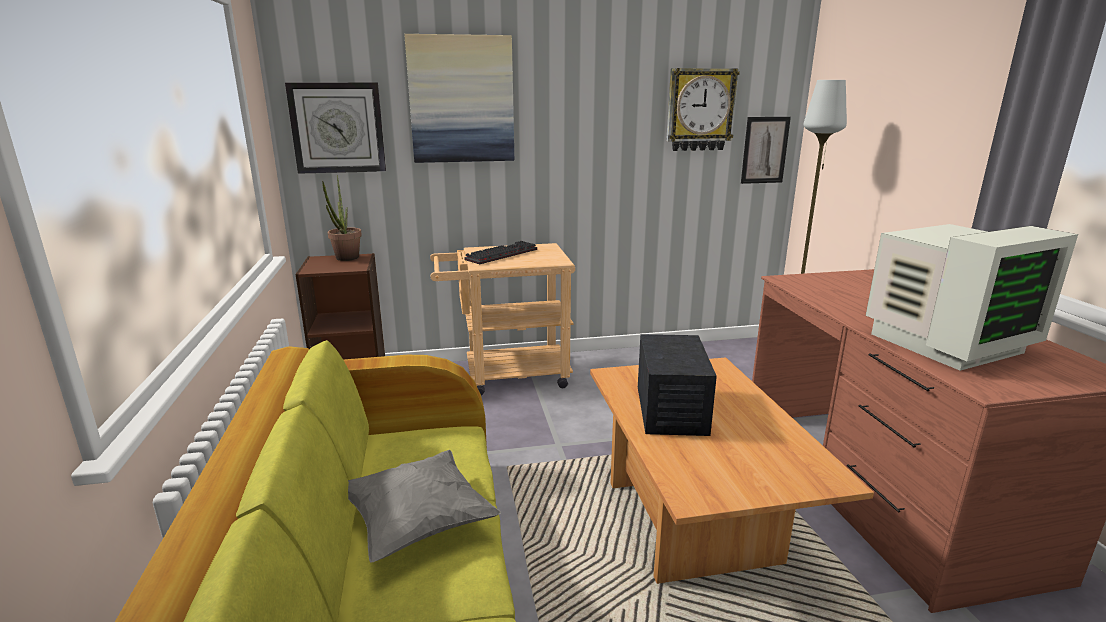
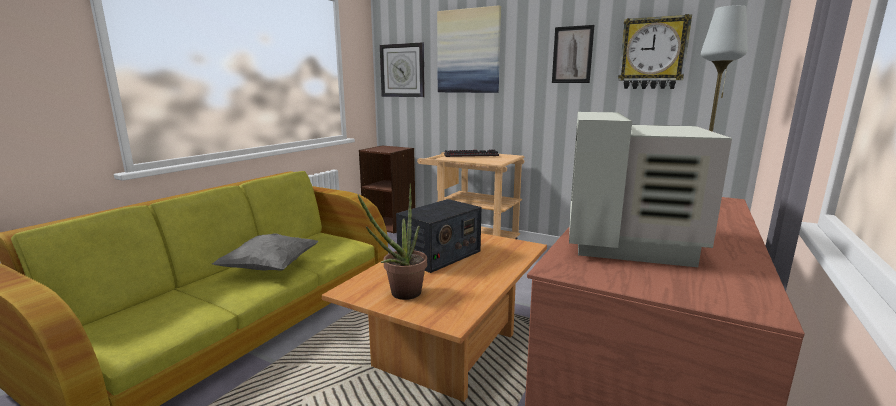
camera: 40 degrees right, 5 degrees down
potted plant [322,176,362,261] -> potted plant moved to [358,183,427,300]
picture [741,117,791,184] -> picture moved to [552,25,594,83]
monitor [866,224,1078,371] -> monitor turned 90 degrees clockwise [569,112,732,267]

